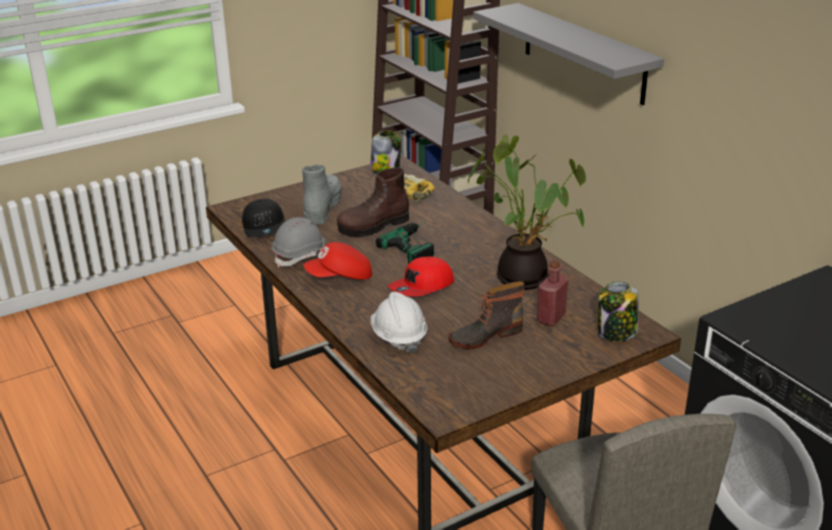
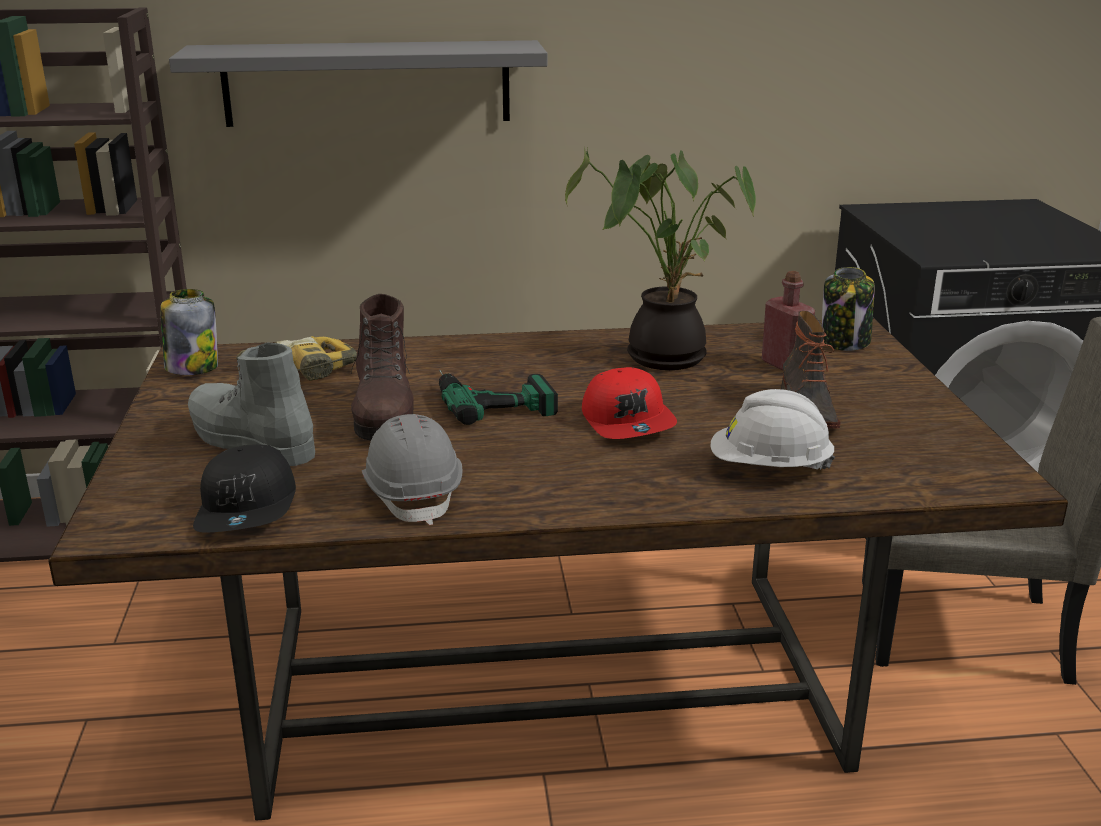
camera: 65 degrees left, 5 degrees down
black cap [242,198,285,237] -> black cap turned 75 degrees clockwise [193,445,296,533]
red cap [304,242,372,280] -> none

